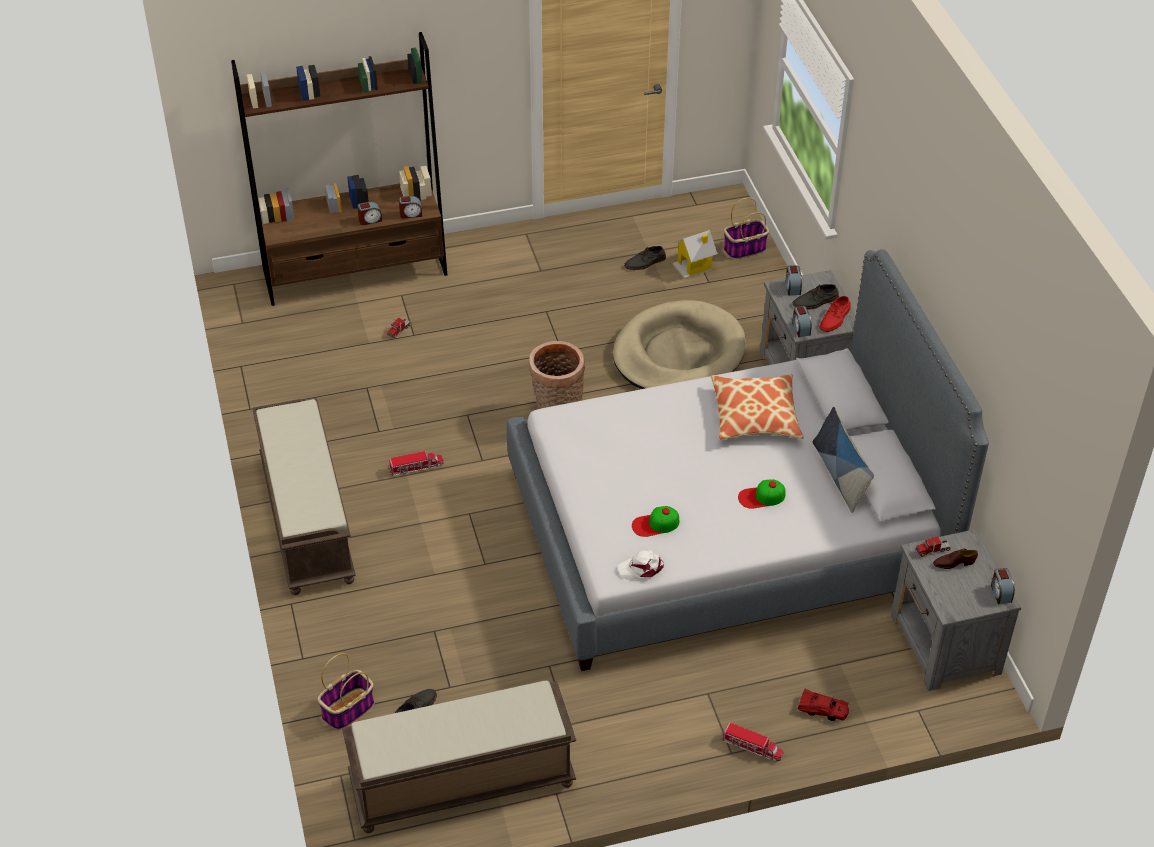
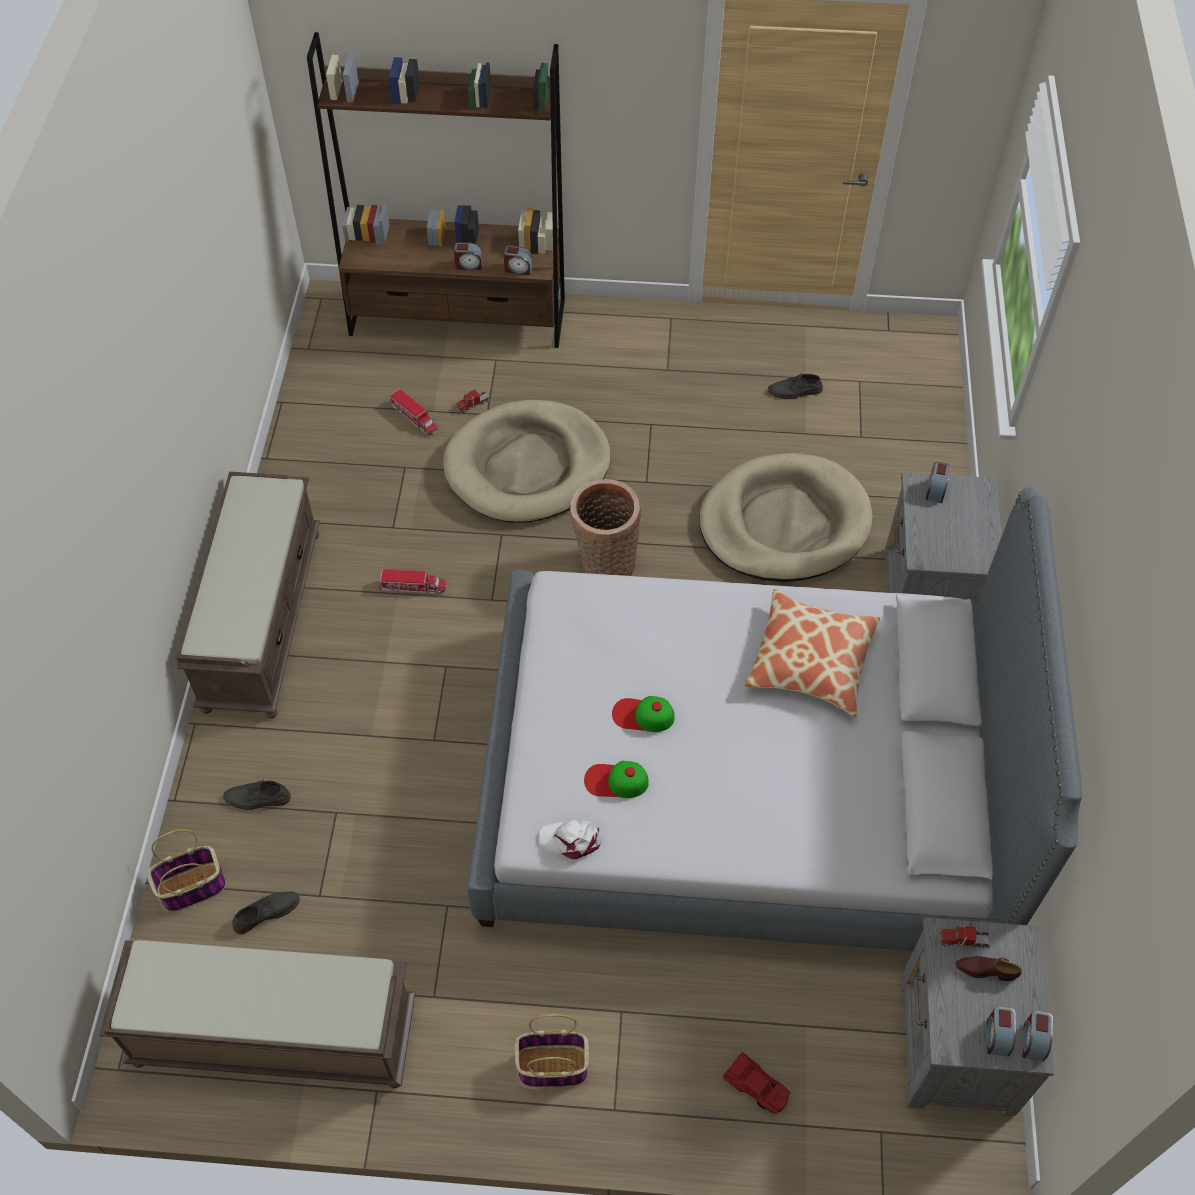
camera: 20 degrees right, 10 degrees up
toy house [673,230,718,279] -> none
toy truck [722,722,784,762] -> toy truck moved to [390,388,438,435]
basket [723,198,769,259] -> basket moved to [514,1014,589,1087]
cap [738,479,785,509] -> cap moved to [612,696,674,732]
grey shoe [792,284,839,309] -> grey shoe moved to [223,779,291,810]
alarm clock [792,306,812,337] -> alarm clock moved to [987,1006,1016,1057]
pillow [813,407,874,513] -> none
red shoe [819,296,851,332] -> none
none -> beige dog bed [443,400,611,523]

